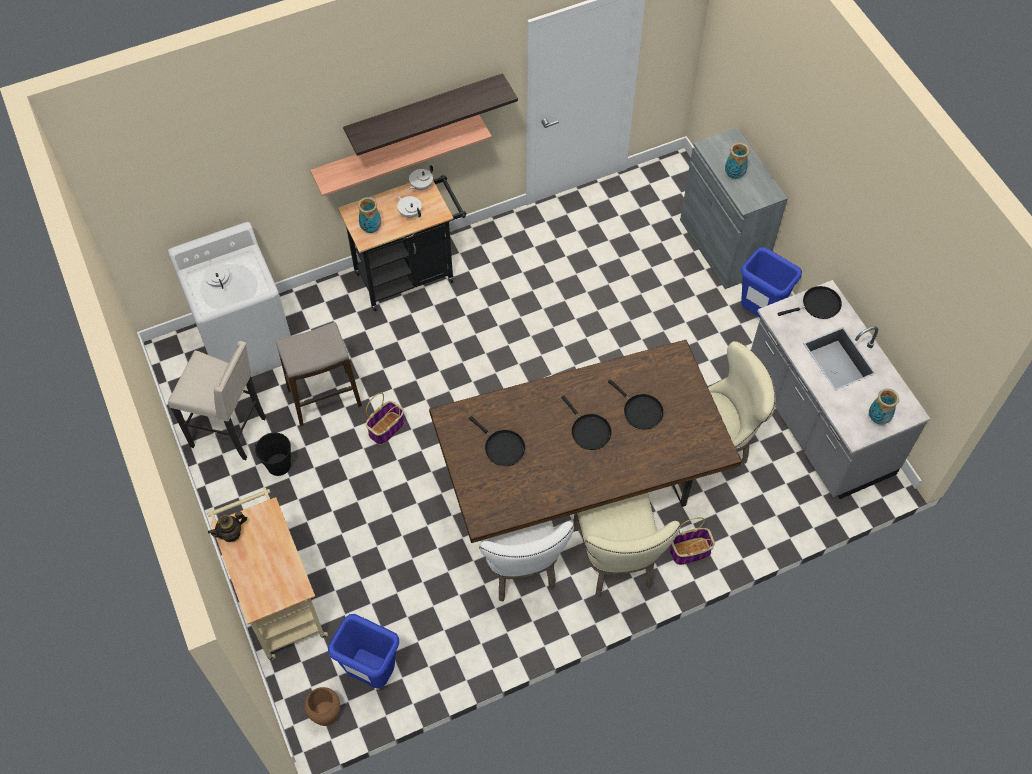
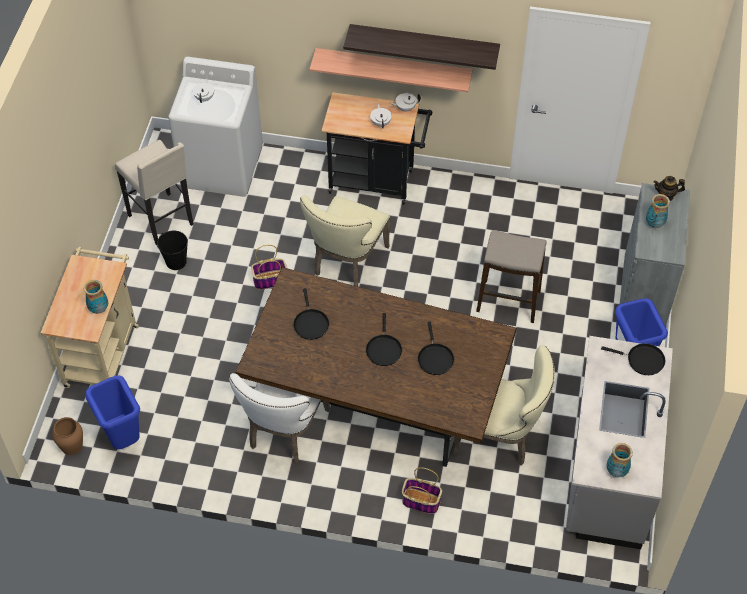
camera: 35 degrees right, 5 degrees down
teapot [208,511,247,542] -> teapot moved to [654,176,685,201]
stool [276,322,362,426] -> stool moved to [476,230,547,323]
vase [358,197,381,233] -> vase moved to [84,280,108,314]
beige chair [574,493,680,597] -> beige chair moved to [300,195,390,287]

